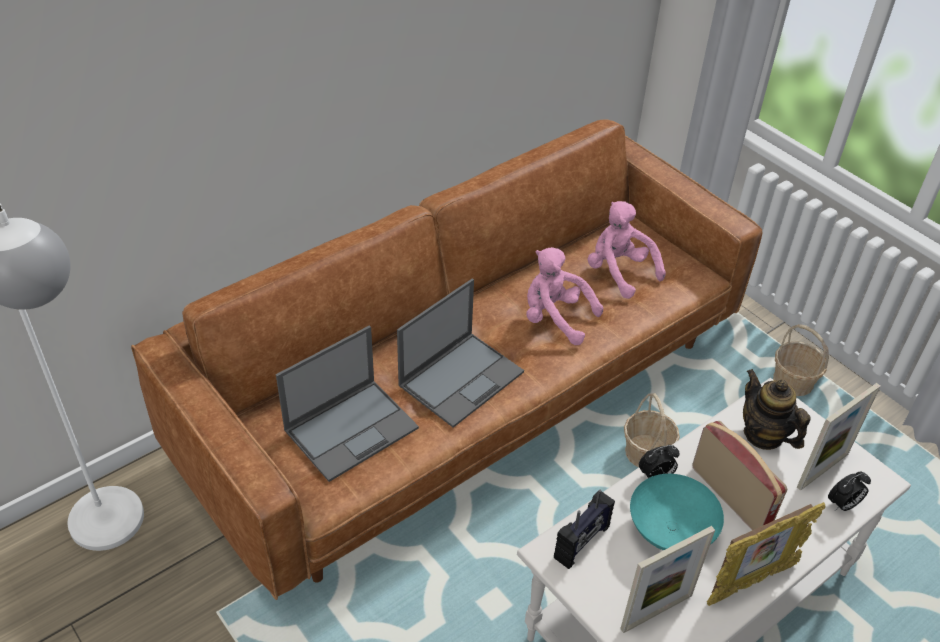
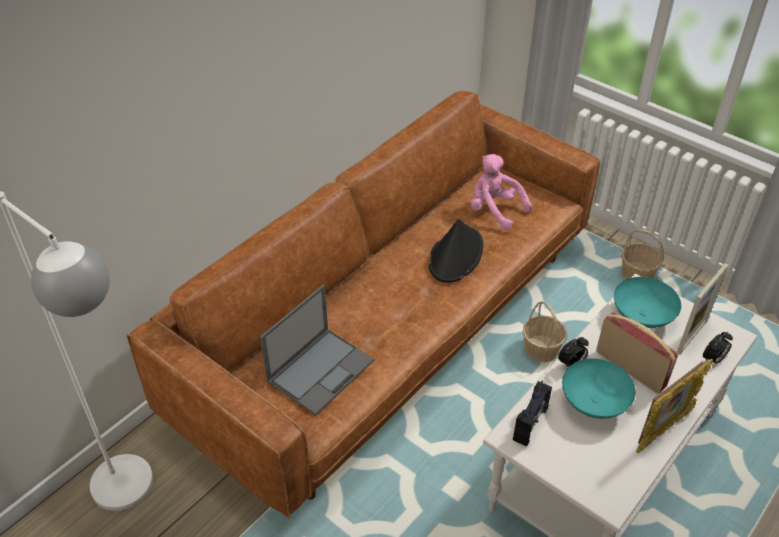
camera: 10 degrees left, 0 degrees up
laptop [397,278,524,428] -> none
pink plush toy [526,247,603,345] -> black hat [429,219,483,283]
picture frame [620,526,715,633] -> none
teapot [743,369,811,450] -> turquoise bowl [614,277,681,328]

